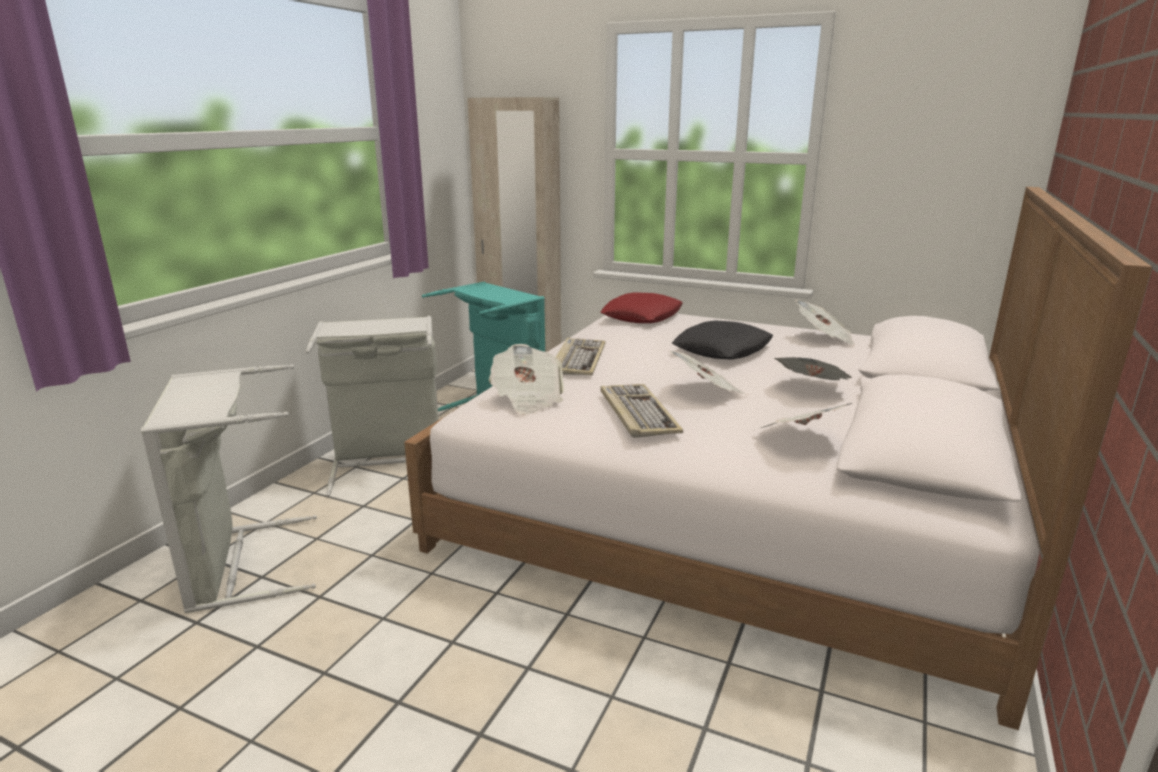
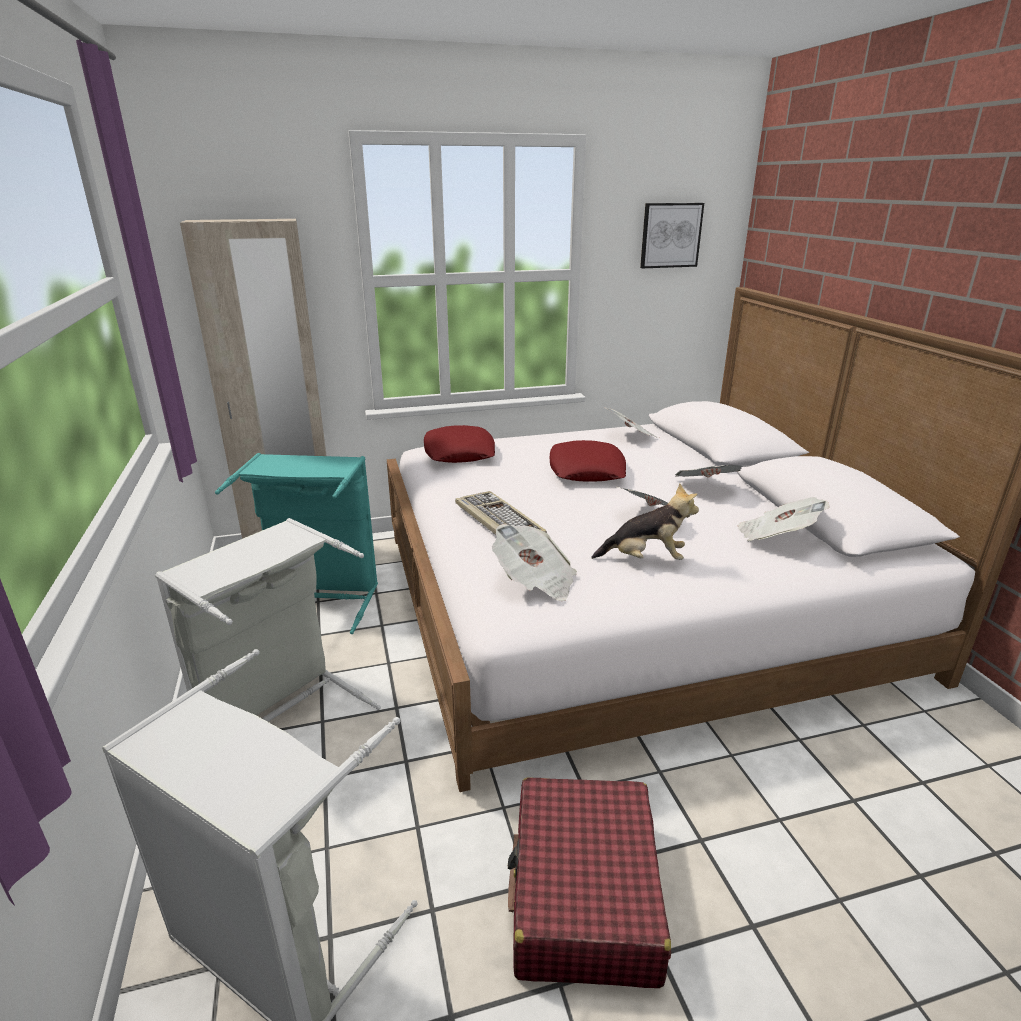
camera: 40 degrees left, 5 degrees up
keyboard [601,384,683,438] -> plush toy [591,483,699,560]
black pillow [672,320,773,360] -> red pillow [550,440,626,482]
none -> red suitcase [508,778,671,988]
none -> picture [640,203,704,268]

